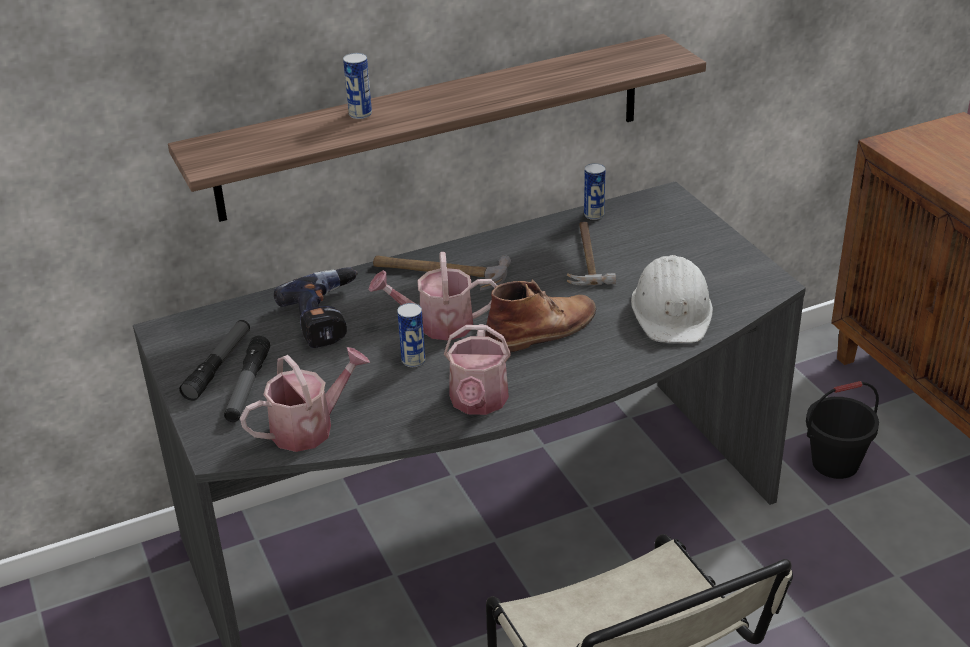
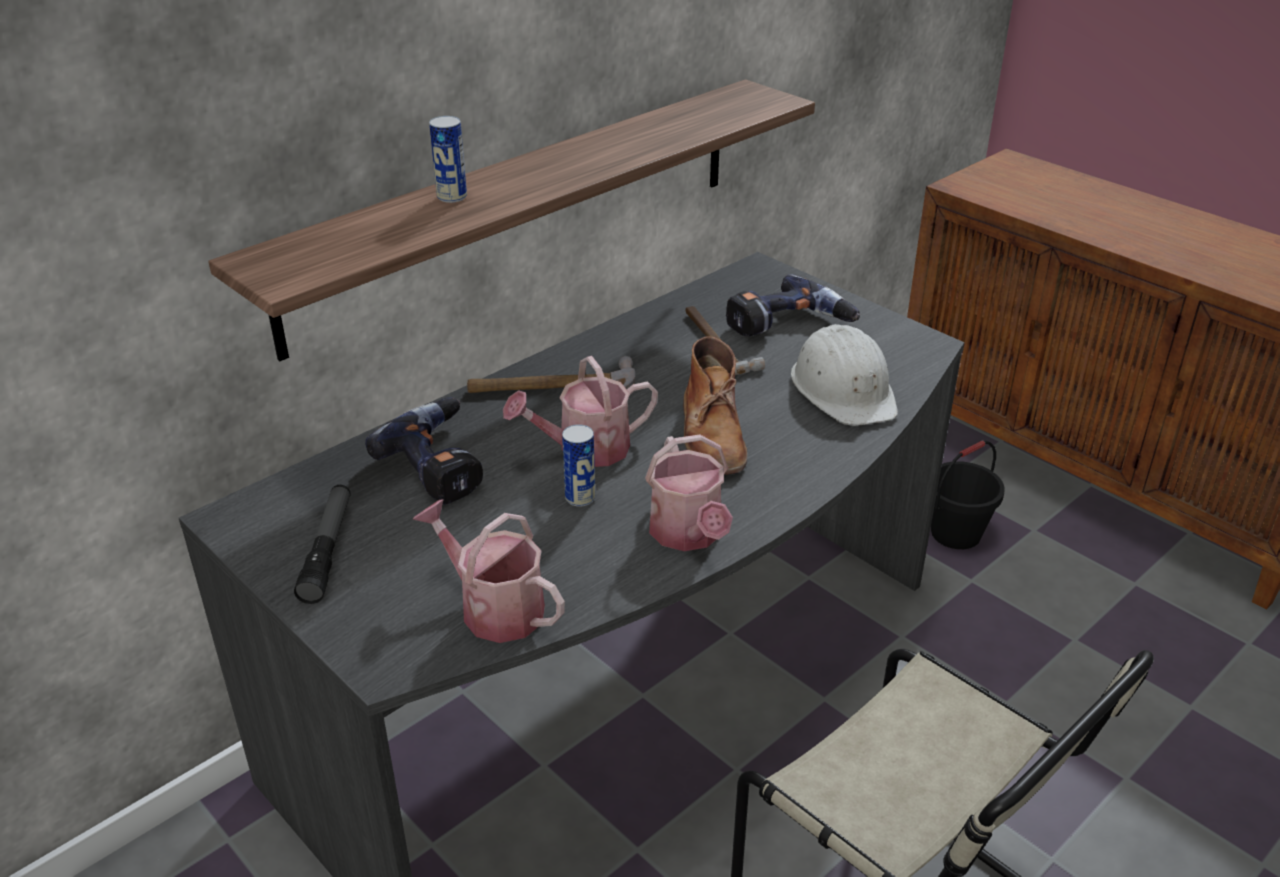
camera: 20 degrees left, 0 degrees up
flashlight [224,336,270,422] -> none
watering can [240,347,370,452] -> watering can turned 90 degrees counterclockwise [413,499,565,643]
brown boot [485,280,596,352] -> brown boot turned 135 degrees clockwise [683,336,747,475]
can [584,163,605,220] -> none
none -> power drill [726,274,860,336]

